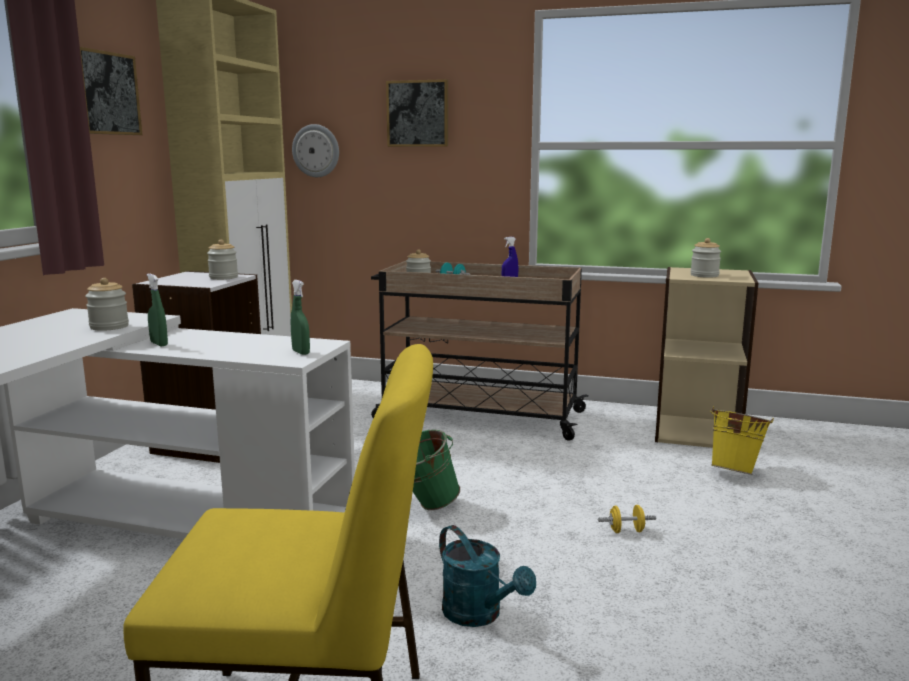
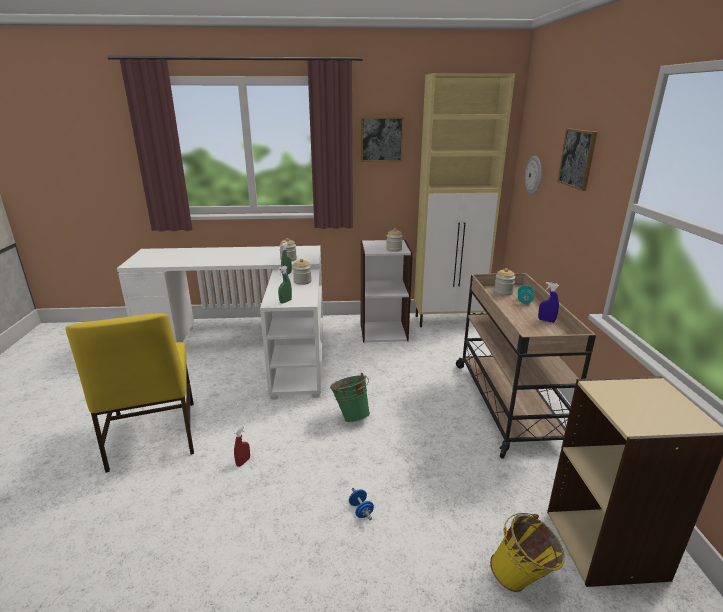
camera: 70 degrees right, 10 degrees up
turquoise watering can [439,525,536,627] -> red spray bottle [234,425,250,467]
yellow dumbbell [598,505,656,533] -> blue dumbbell [349,488,374,520]
jar [691,238,721,278] -> jar moved to [293,259,312,285]

